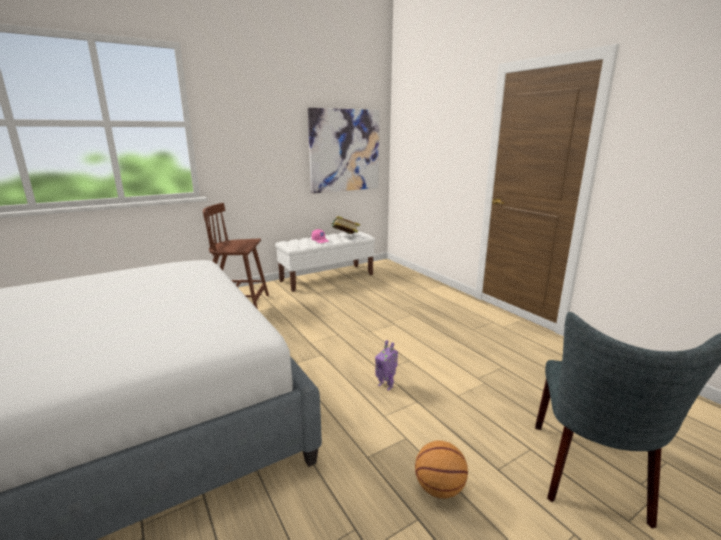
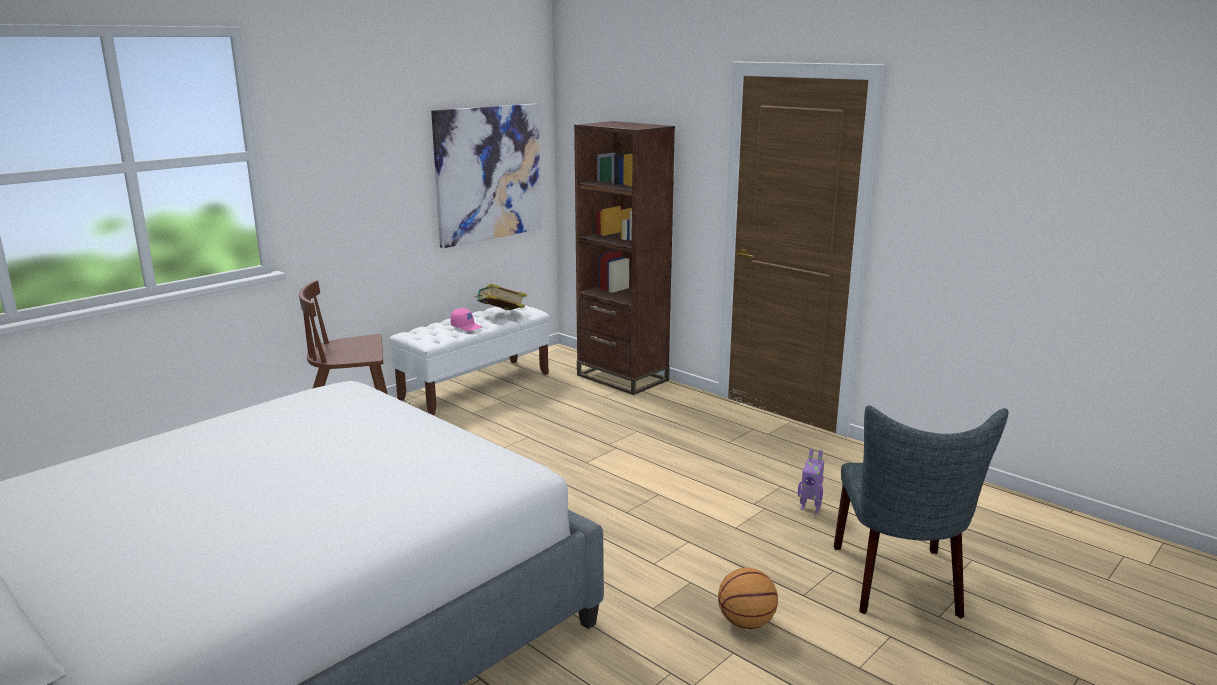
camera: 15 degrees left, 0 degrees up
toy robot [375,340,398,391] -> toy robot moved to [798,448,824,513]
none -> brown bookcase [574,121,675,395]

